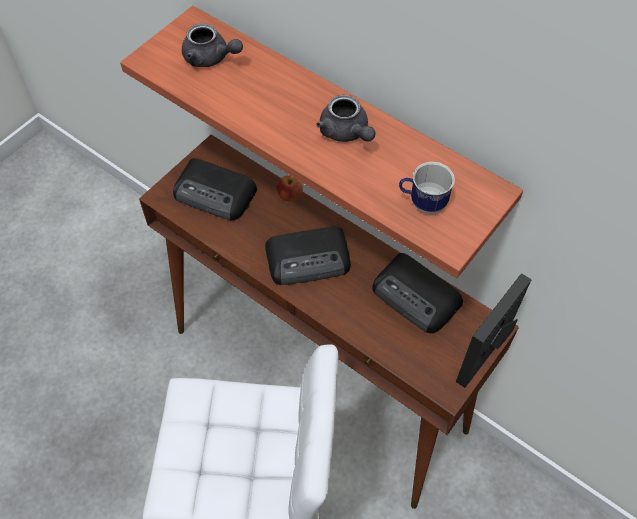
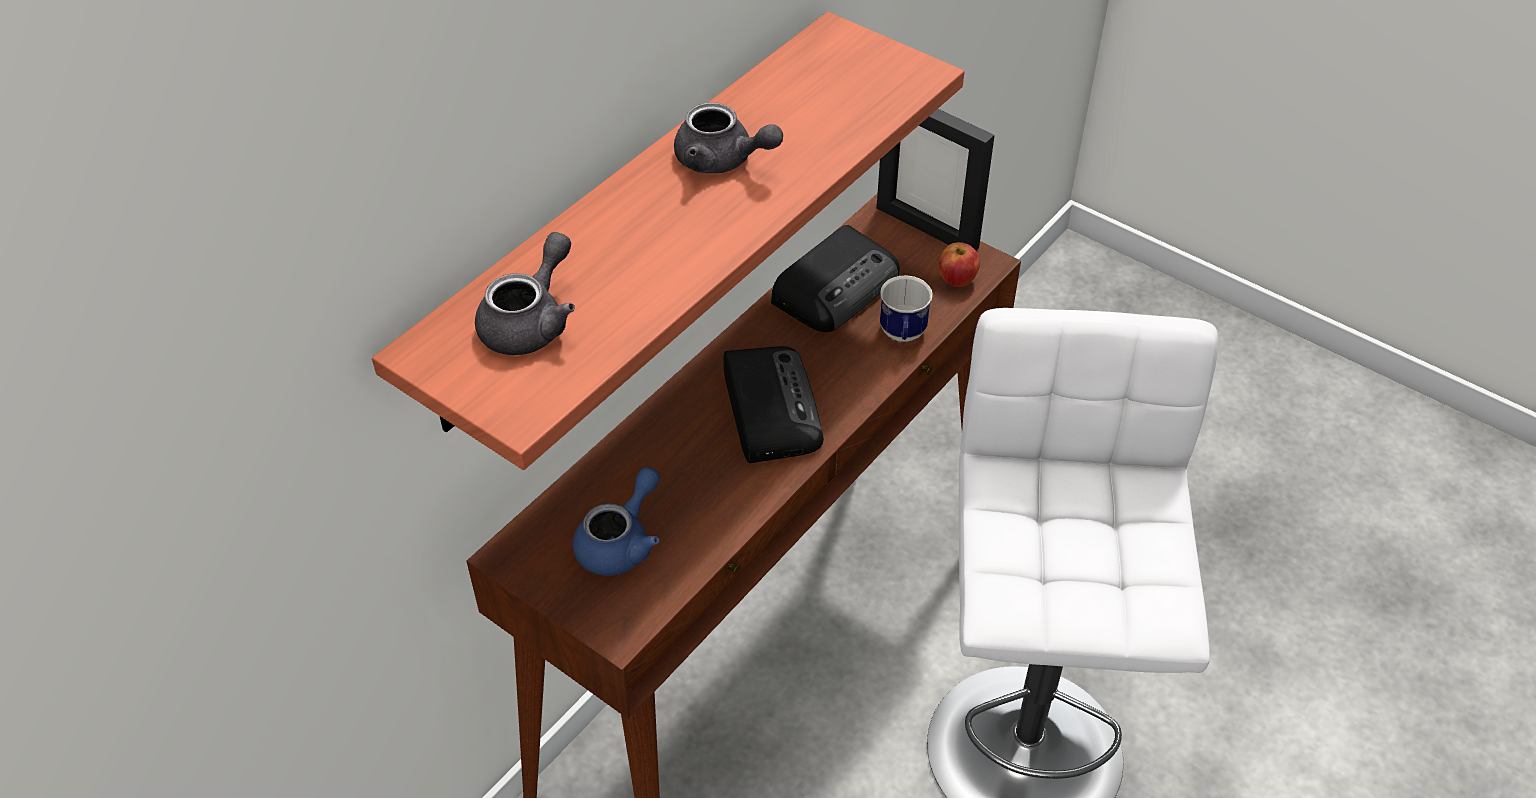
camera: 90 degrees left, 10 degrees down
radio [173,158,257,220] -> blue teapot [573,467,660,576]
apple [277,175,303,202] -> apple moved to [939,242,980,287]
grey teapot [316,95,375,142] -> grey teapot turned 60 degrees clockwise [674,102,783,174]
mug [399,162,455,214] -> mug moved to [880,276,933,342]

